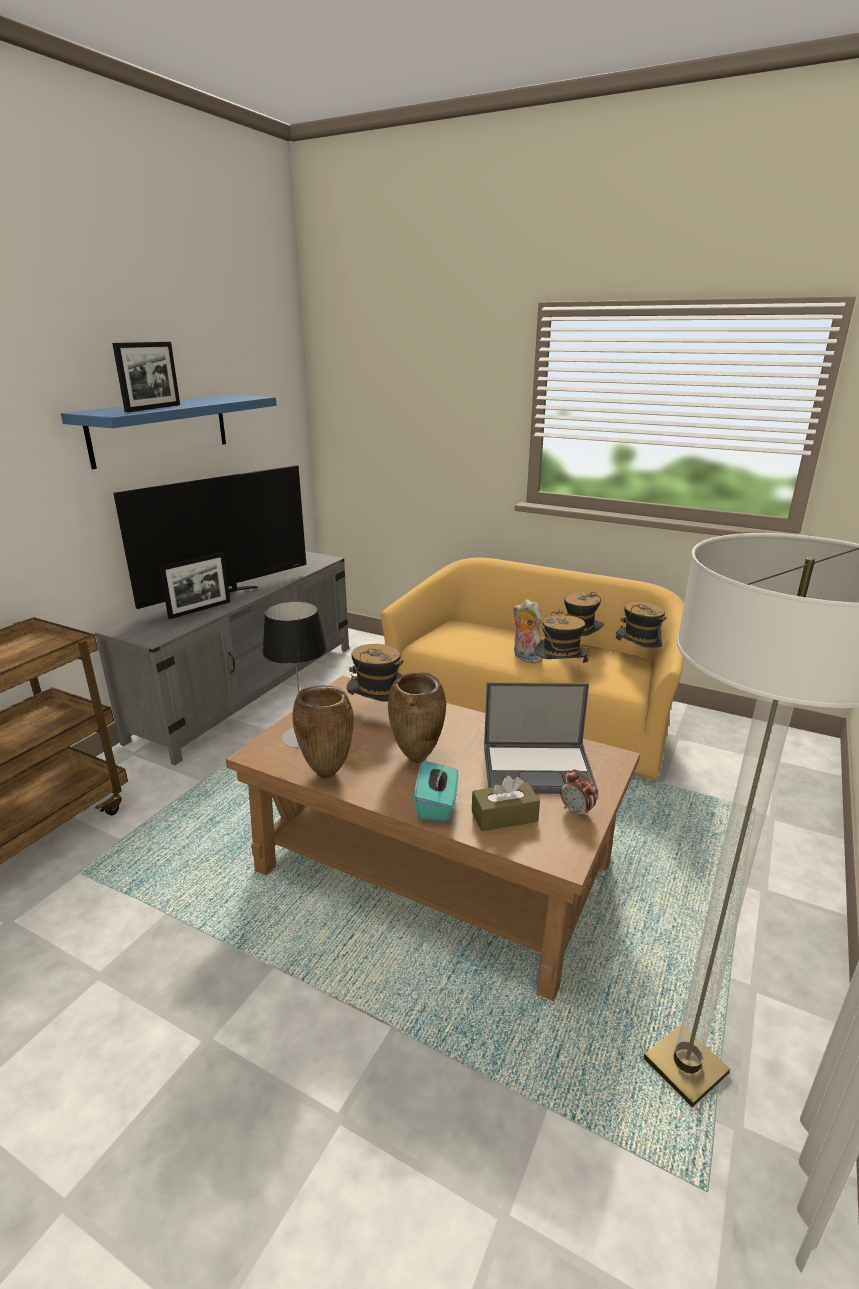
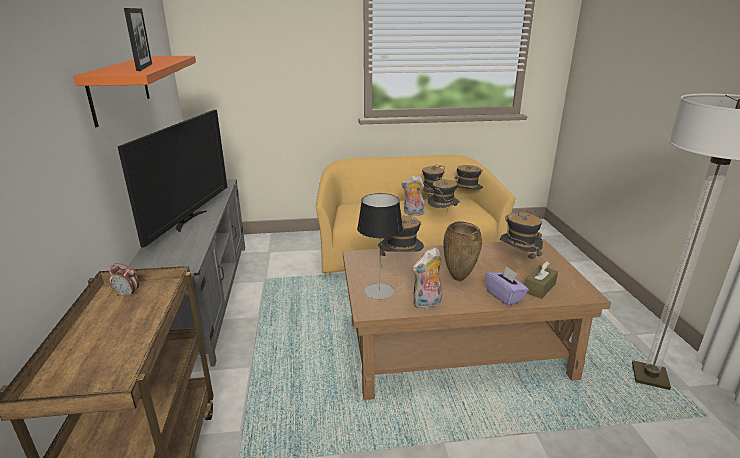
camera: 35 degrees left, 0 degrees up
blue shelf [61,395,277,469] -> orange shelf [73,56,196,127]
picture frame [159,552,230,619] -> none
brown vase [293,686,354,778] -> plush toy [412,247,442,309]
turquoise tissue box [414,760,458,822] -> purple tissue box [485,266,529,306]
laptop [484,682,598,794] -> hat [500,210,543,264]
alarm clock [560,769,596,819] -> alarm clock moved to [109,263,139,298]

